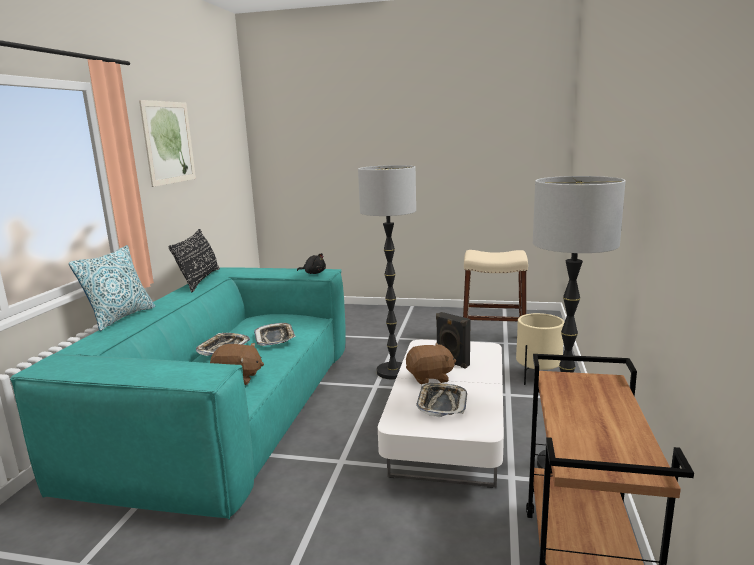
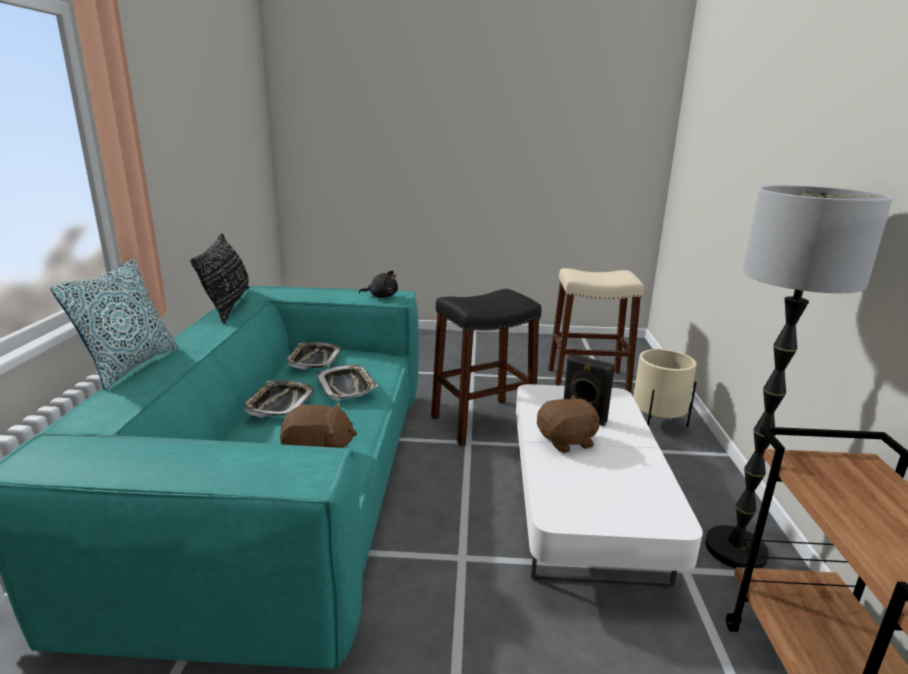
camera: 10 degrees left, 5 degrees up
picture [139,100,196,187] -> none
floor lamp [358,165,416,379] -> black stool [431,289,541,446]
tray [416,383,467,417] -> tray moved to [286,342,341,369]

